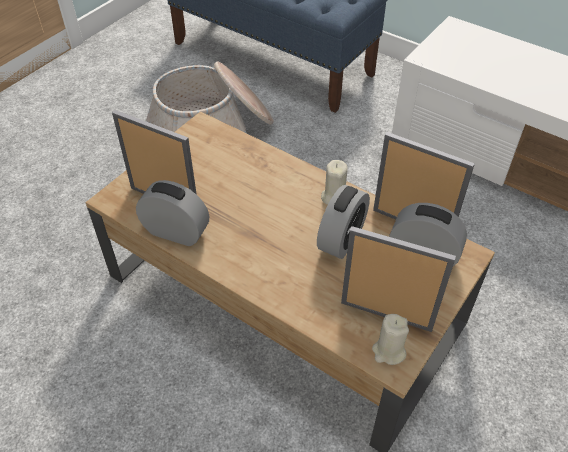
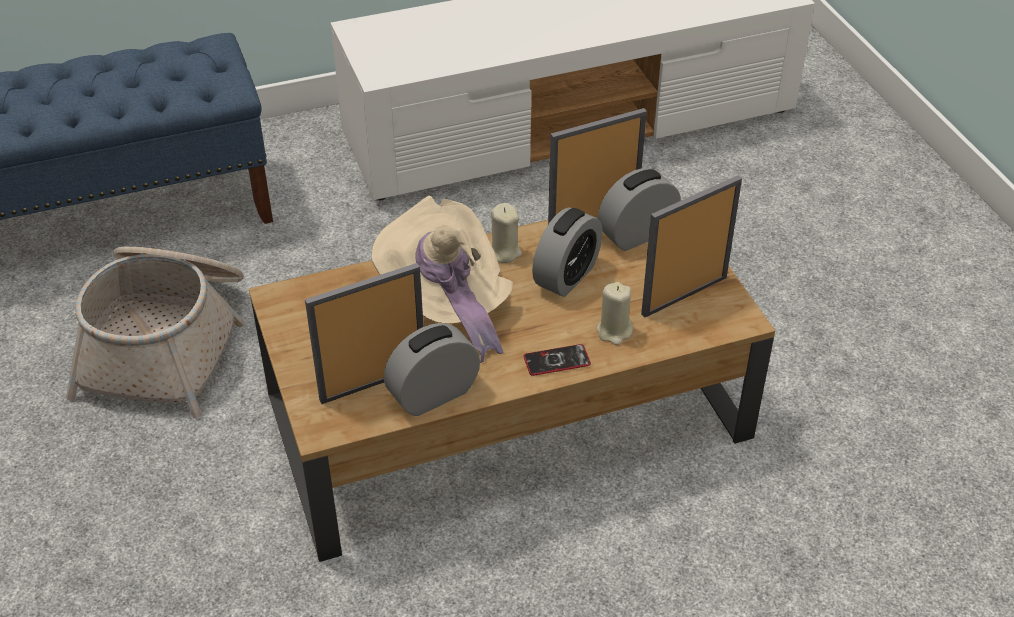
camera: 55 degrees left, 5 degrees down
alarm clock [317,185,370,259] -> alarm clock turned 60 degrees clockwise [532,207,603,297]
beige candle [372,314,409,365] -> beige candle moved to [597,282,633,345]
none -> beige hat [371,196,513,363]
none -> phone [524,344,591,376]

